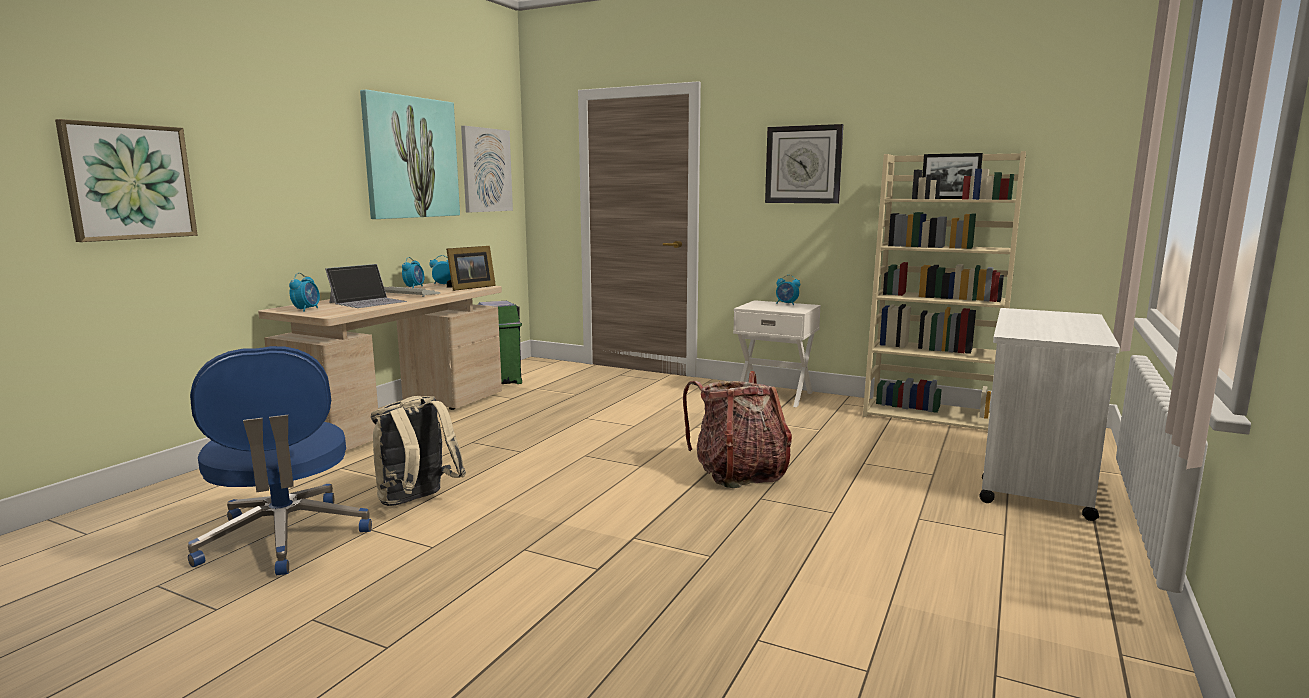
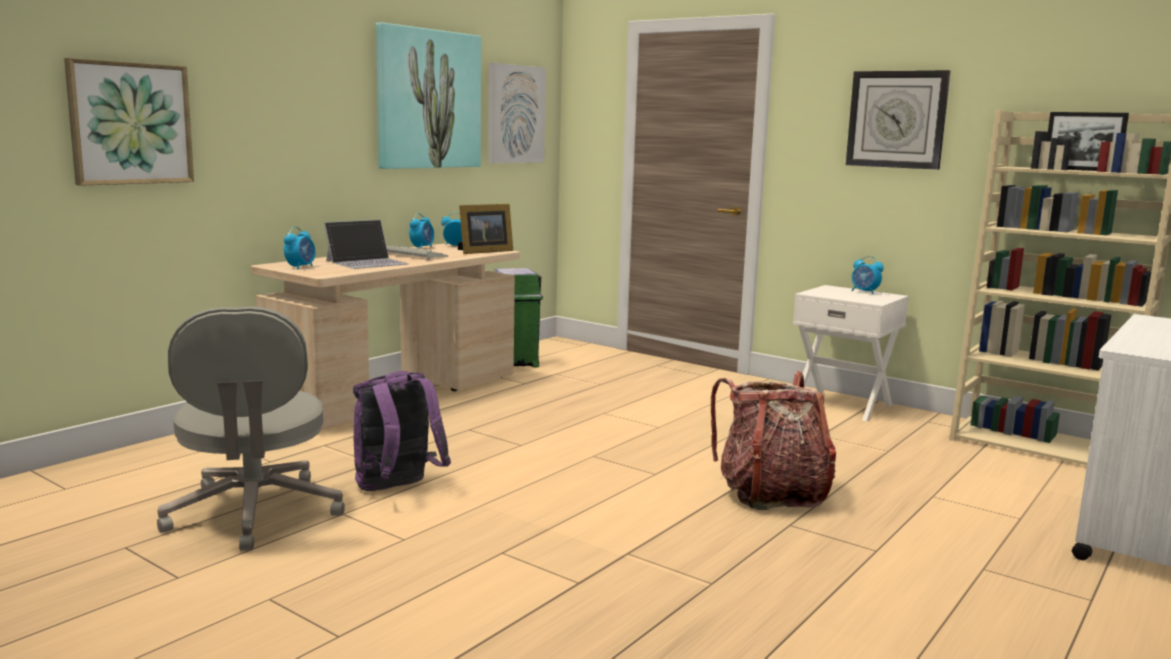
camera: 10 degrees right, 0 degrees up
blue office chair [188,346,372,576] -> grey office chair [157,306,345,551]
beige backpack [371,396,466,506] -> purple backpack [353,371,451,491]

